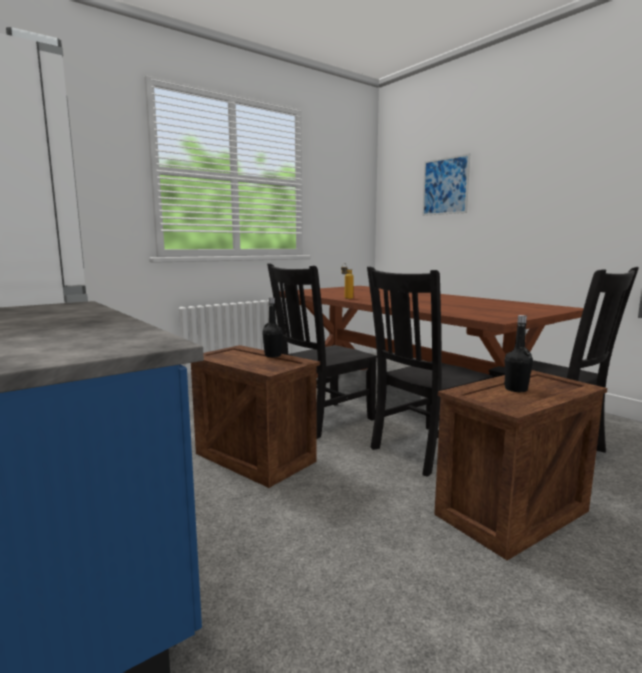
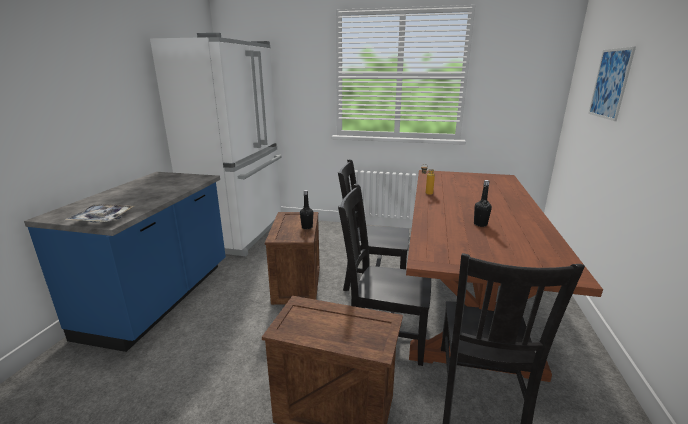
camera: 50 degrees right, 10 degrees up
black bottle [504,315,533,392] -> black bottle moved to [474,180,492,227]
none -> tray [65,204,134,222]

